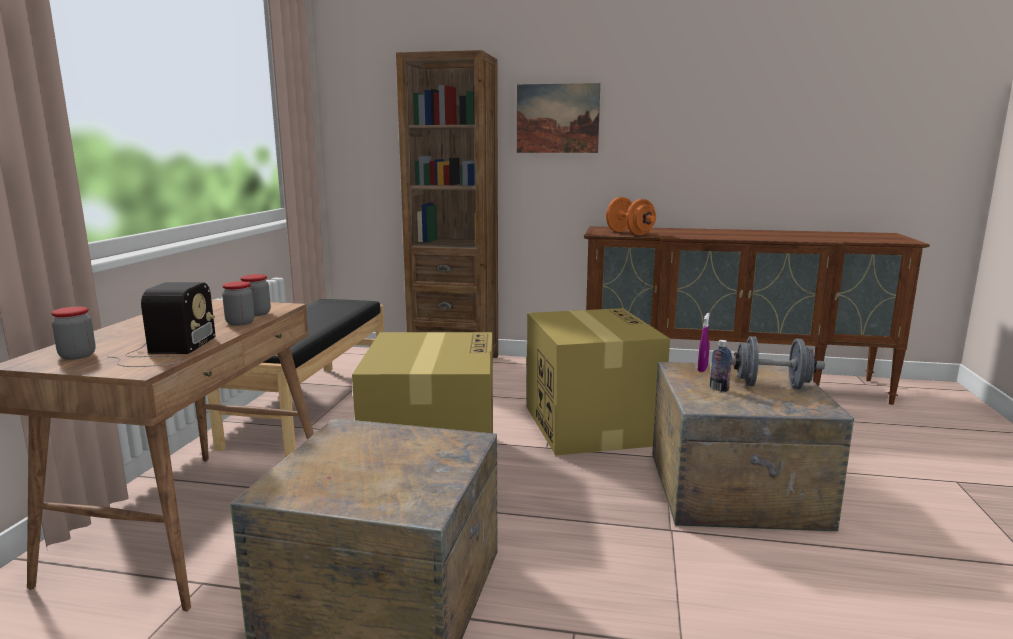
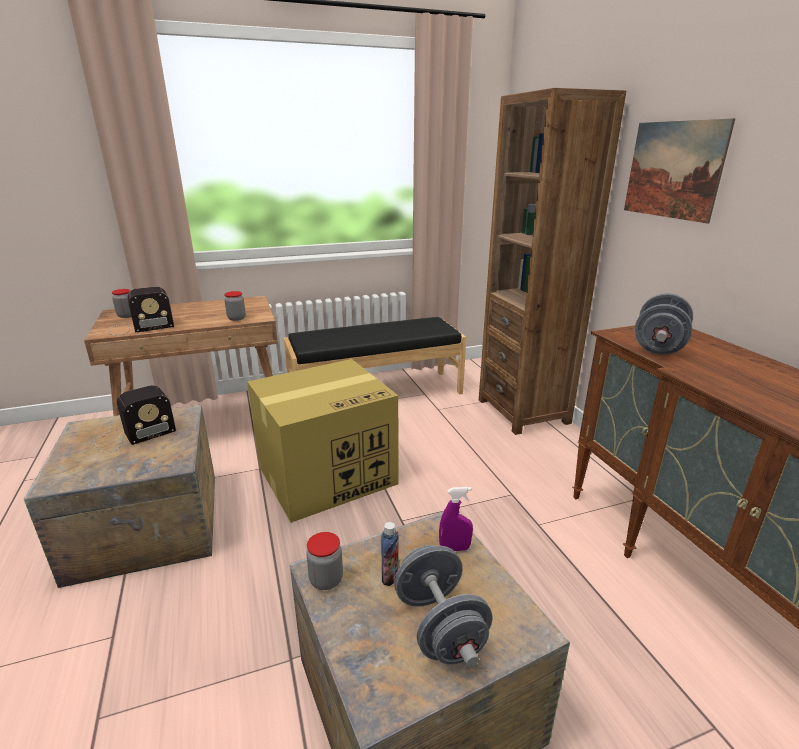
camera: 60 degrees right, 10 degrees up
jar [222,281,255,326] -> jar moved to [306,532,343,590]
cardboard box [527,308,670,455] -> none
orange dumbbell [606,197,656,235] -> grey dumbbell [634,293,693,355]
none -> radio [94,385,176,453]

